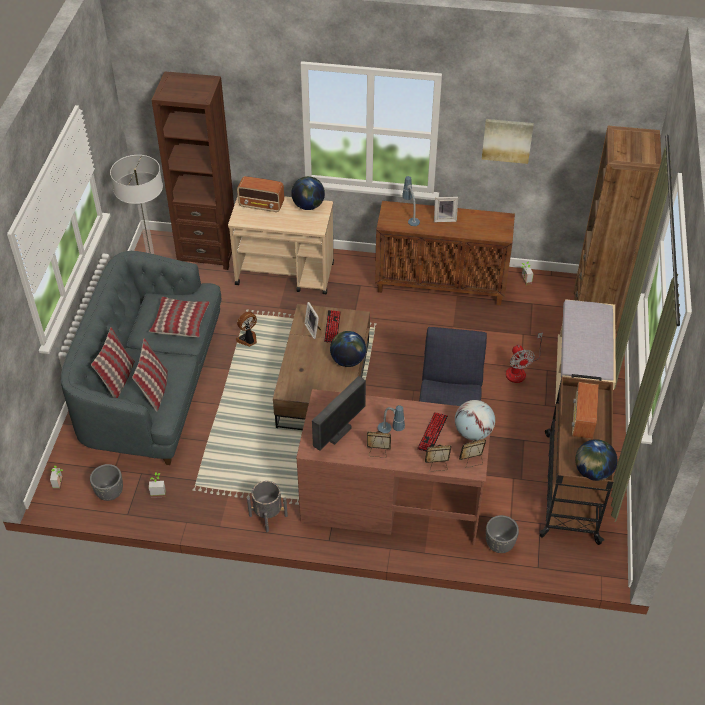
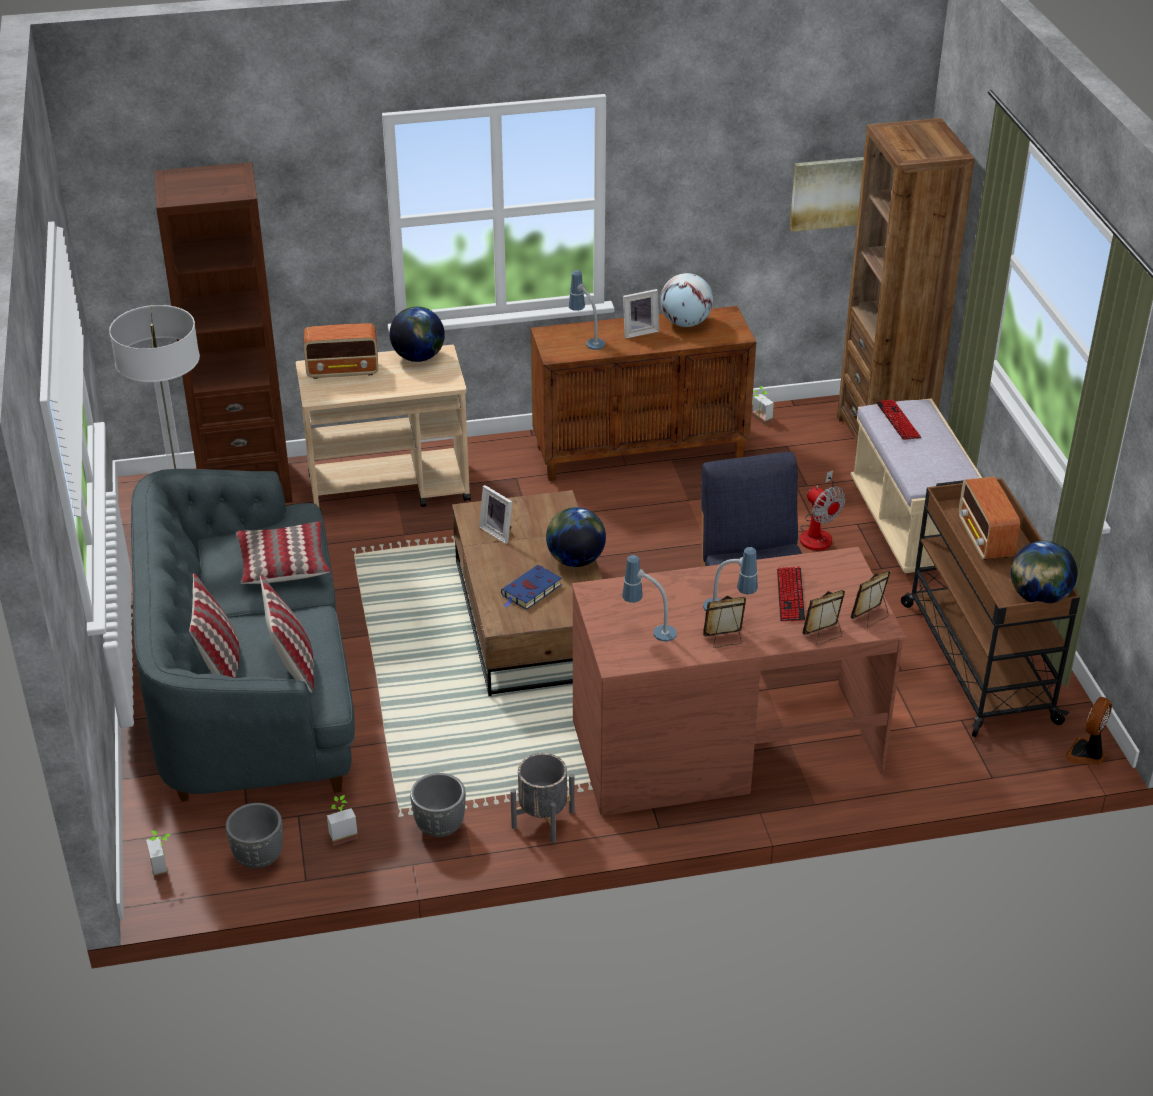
camera: 20 degrees left, 10 degrees down
fan [236,312,257,347] -> fan moved to [1065,697,1112,765]
monitor [312,376,366,451] -> table lamp [622,555,677,642]
keyboard [324,310,341,343] -> keyboard moved to [876,400,921,440]
globe [455,400,495,440] -> globe moved to [660,273,713,327]
picture [482,119,534,164] -> picture moved to [790,157,864,232]
grey planter [486,515,519,553] -> grey planter moved to [410,773,466,837]
none -> blue book [501,565,562,610]

